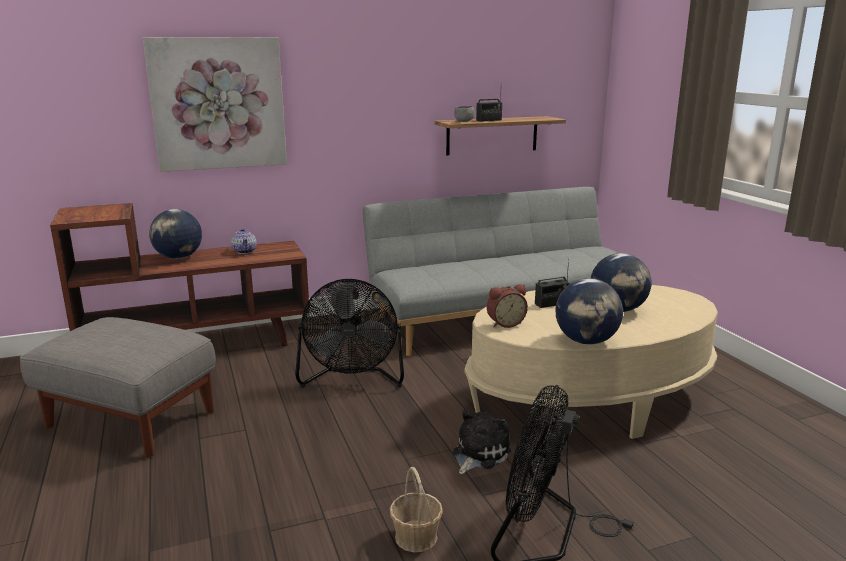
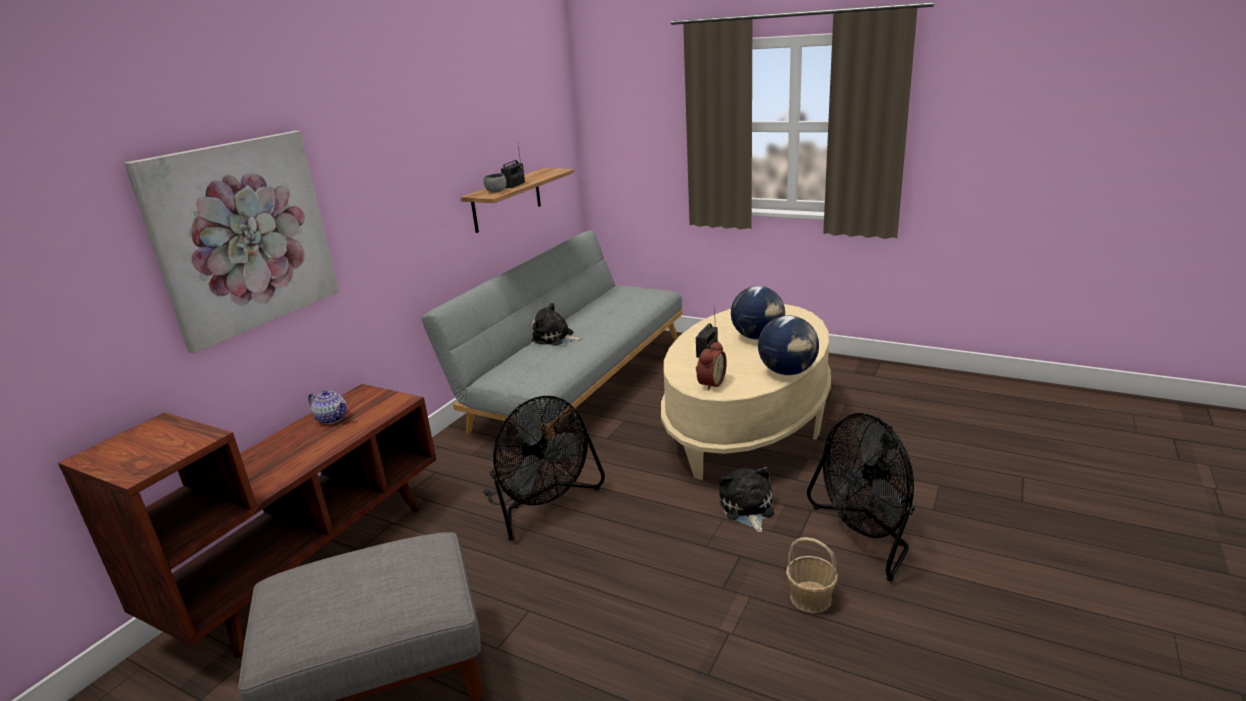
camera: 40 degrees left, 5 degrees up
globe [149,209,202,259] -> none
none -> plush toy [531,302,583,346]

